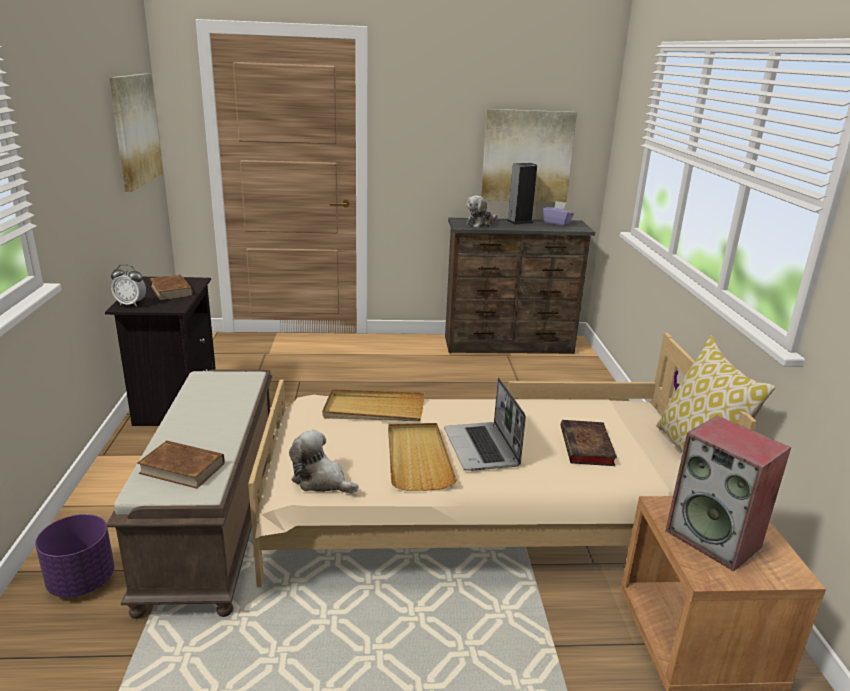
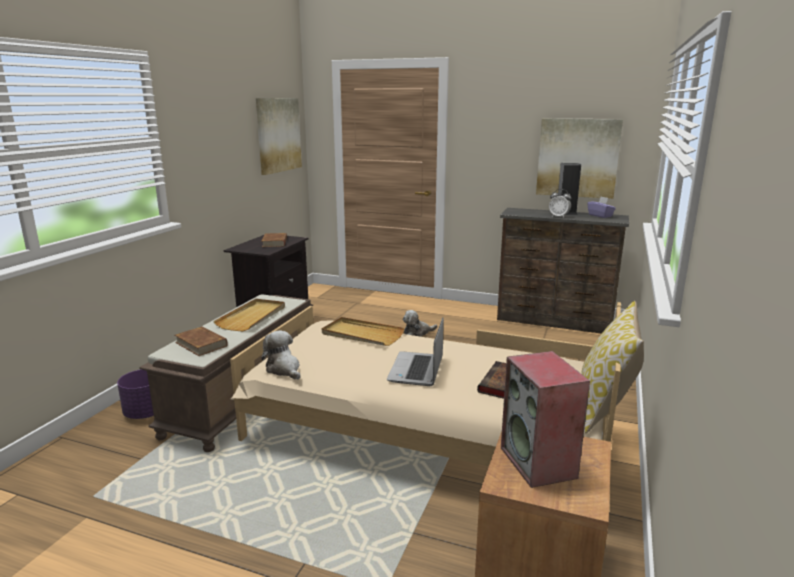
camera: 25 degrees right, 5 degrees down
alarm clock [111,264,146,307] -> alarm clock moved to [549,189,571,218]
beige tray [388,423,457,491] -> beige tray moved to [213,299,285,331]
plush toy [466,195,498,228] -> plush toy moved to [403,310,437,337]

